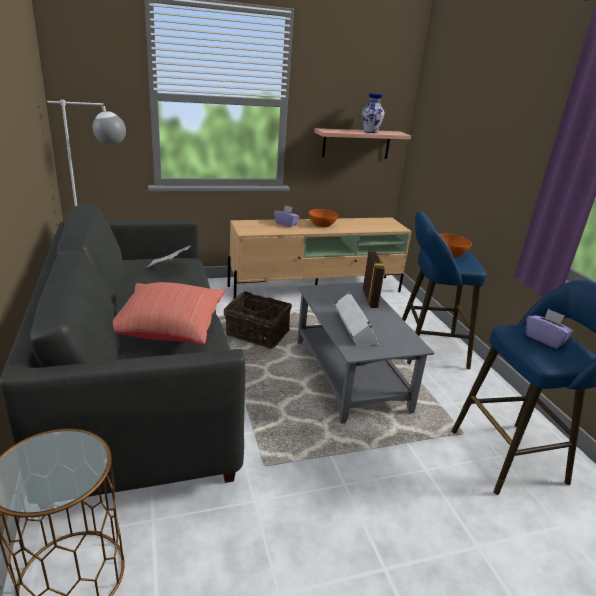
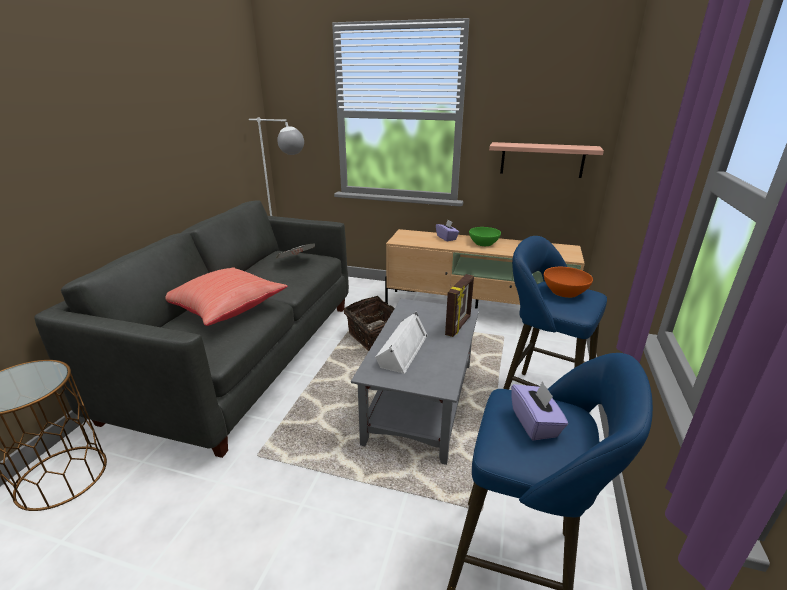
camera: 35 degrees right, 0 degrees up
orange bowl [309,209,338,227] -> green bowl [469,227,501,246]
vase [362,93,385,133] -> none

